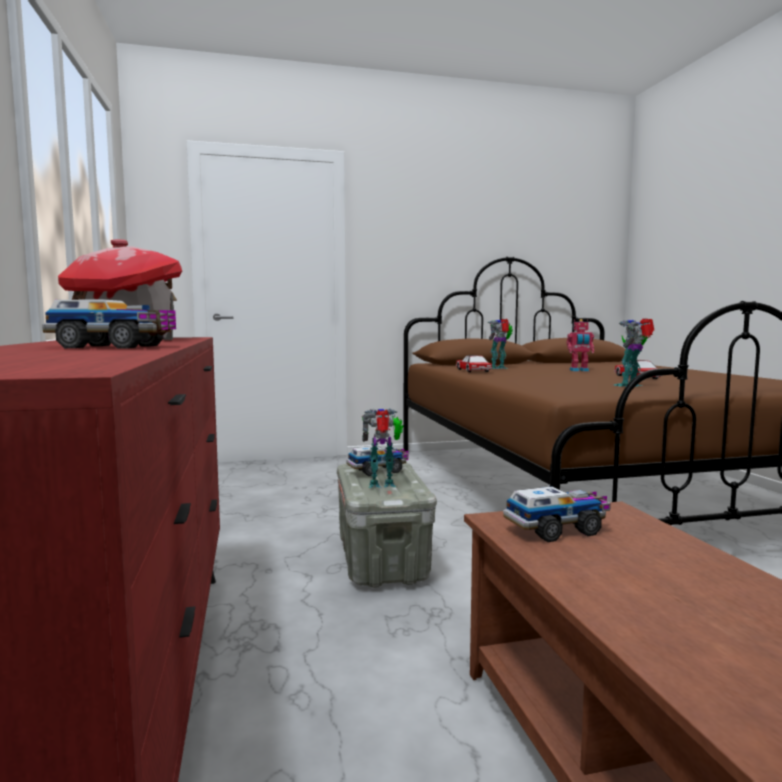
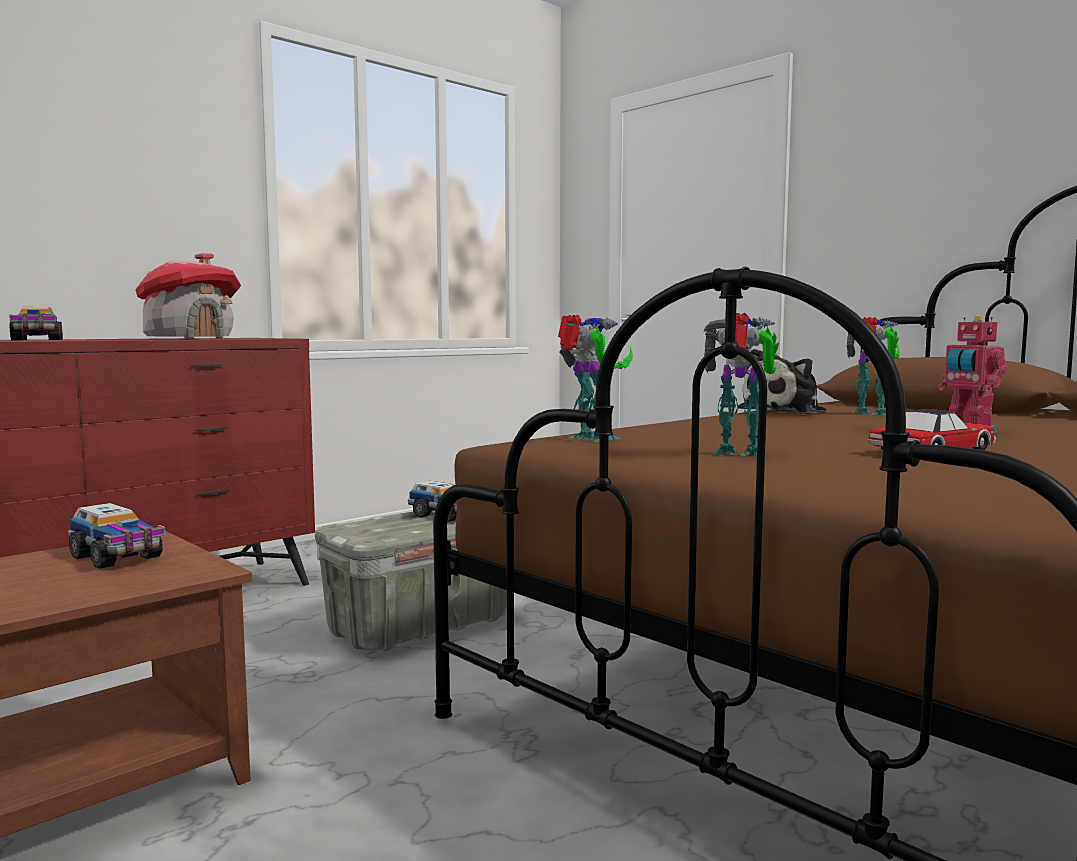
camera: 60 degrees right, 0 degrees up
toy robot [362,408,404,488] -> toy robot moved to [558,315,633,442]
toy car [456,355,492,372] -> plush toy [738,349,826,414]

